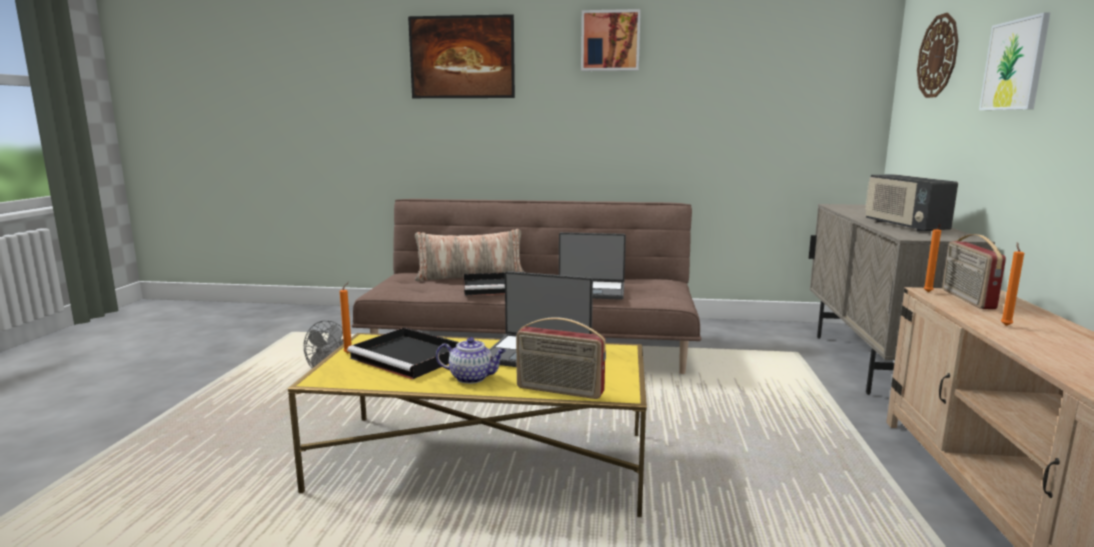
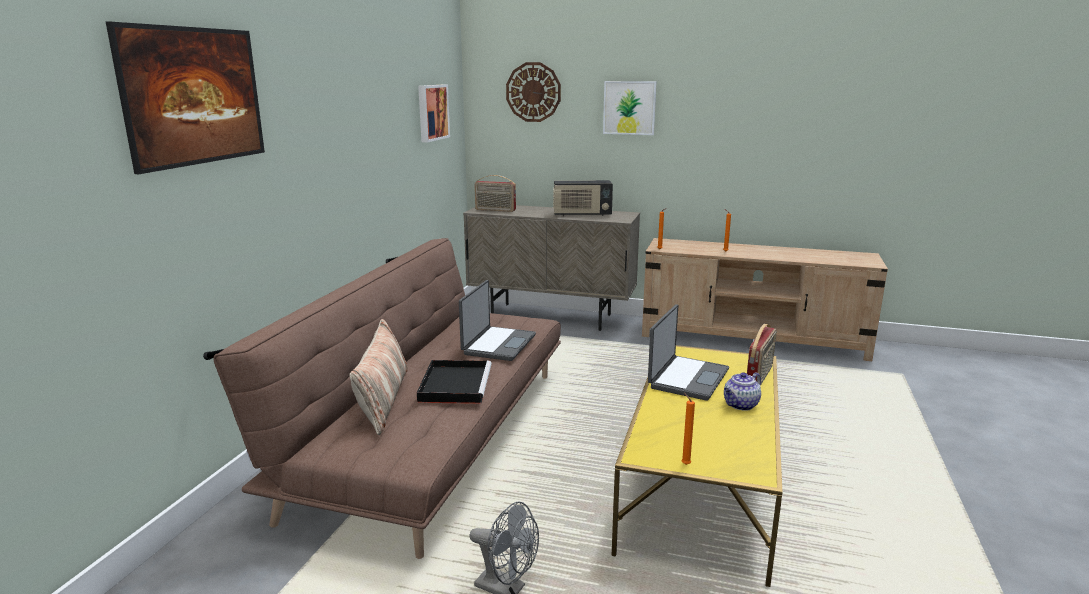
camera: 80 degrees left, 5 degrees up
black tray [347,327,459,380] -> none
teapot [436,337,506,384] -> teapot turned 150 degrees counterclockwise [724,372,761,411]
picture [581,9,641,71] -> picture moved to [418,85,450,142]
radio [942,234,1006,309] -> radio moved to [474,175,516,212]

